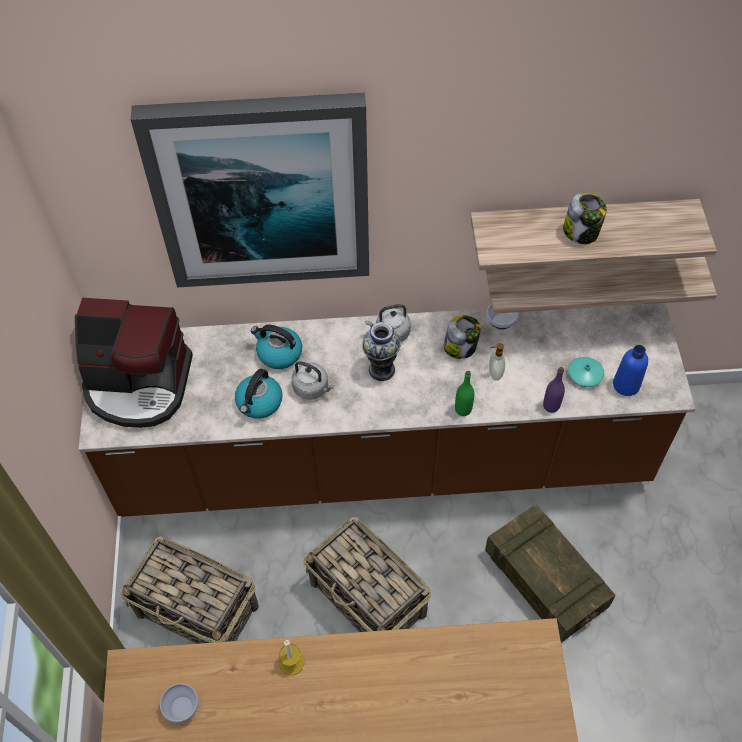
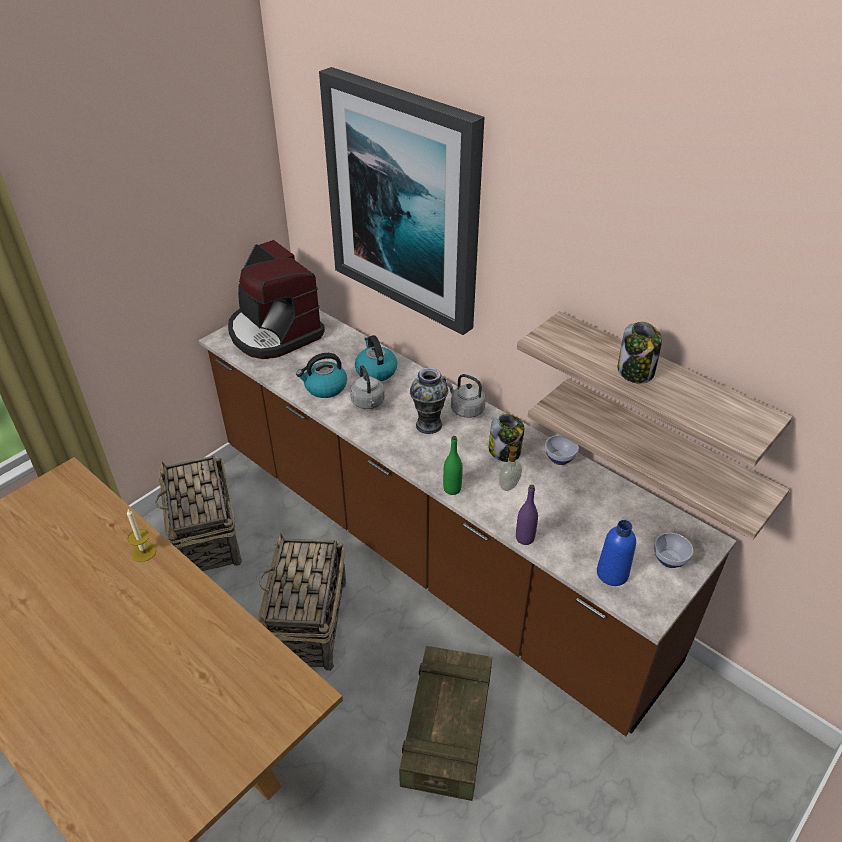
camera: 45 degrees right, 15 degrees down
bowl [160,684,199,723] -> bowl moved to [654,533,693,568]
turquoise vase [568,357,604,387] -> none

